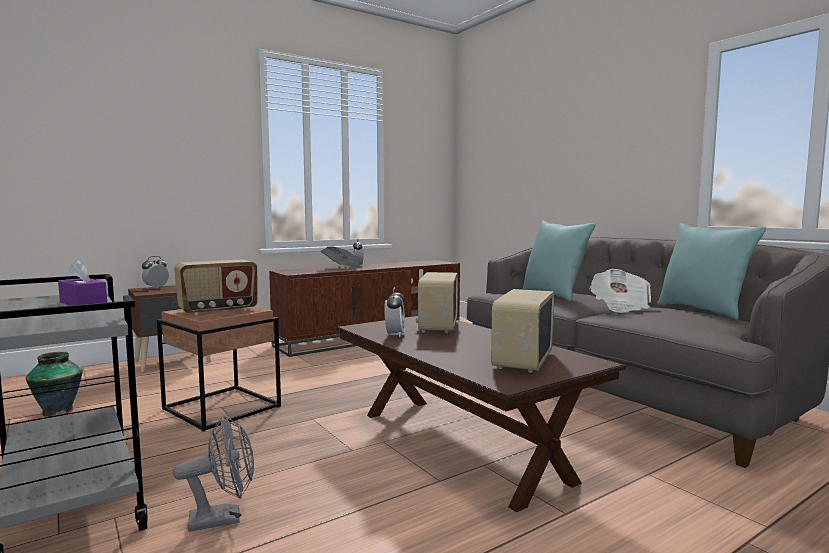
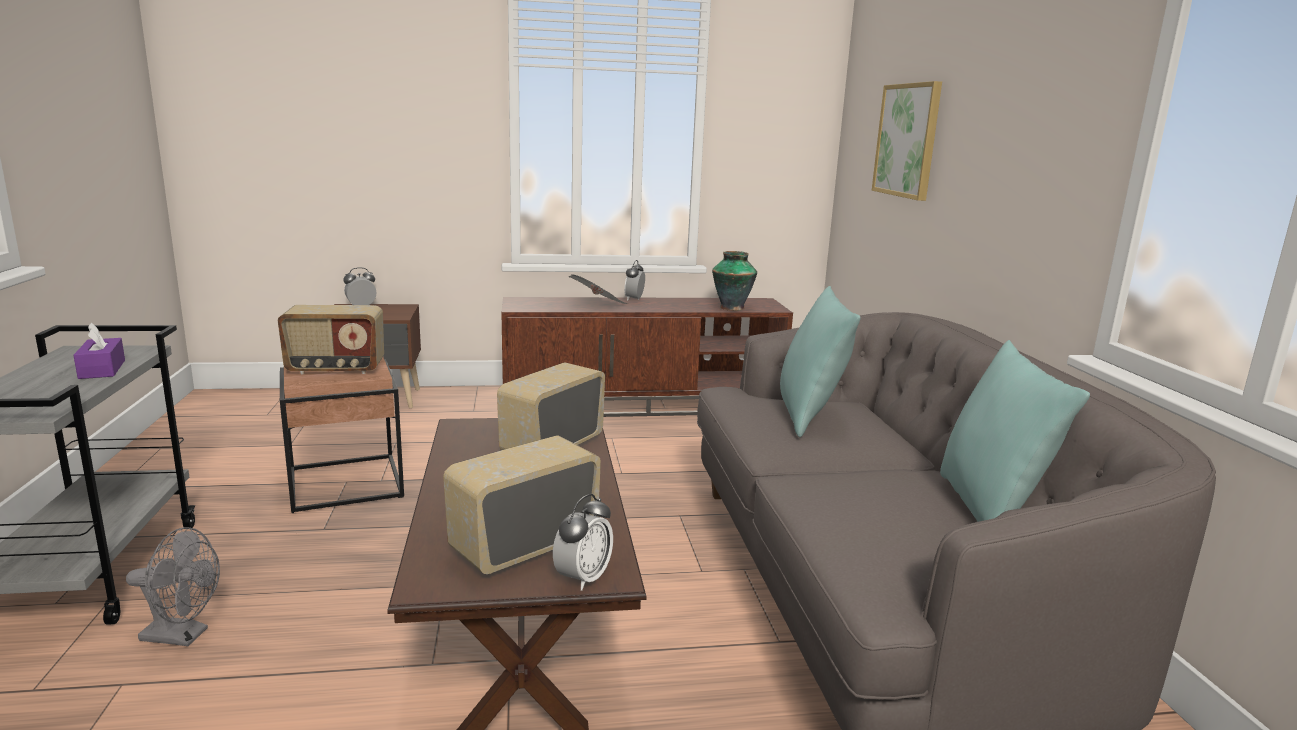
camera: 25 degrees right, 10 degrees up
vase [26,352,83,417] -> vase moved to [712,251,757,311]
alarm clock [384,287,405,337] -> alarm clock moved to [553,494,613,591]
newspaper [589,269,651,313] -> none
none -> picture [872,81,942,201]

